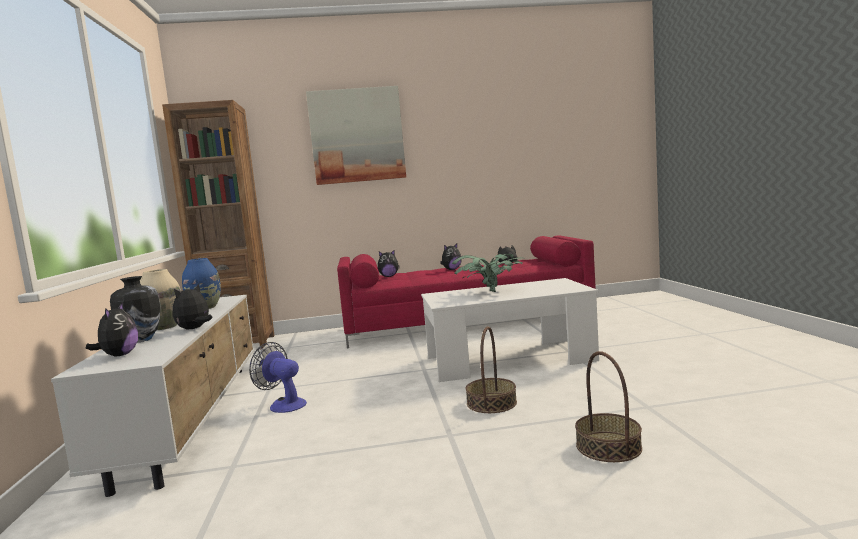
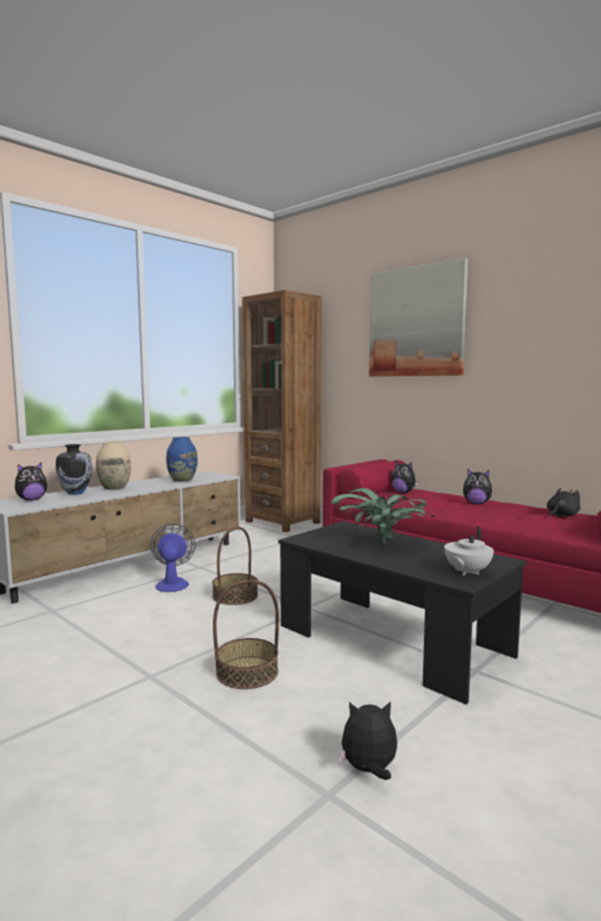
camera: 50 degrees right, 0 degrees up
plush toy [172,284,213,329] -> plush toy moved to [339,701,397,780]
white coffee table [421,278,599,382] -> black coffee table [278,521,526,705]
basket [575,351,642,462] -> basket moved to [212,527,258,605]
none -> white teapot [444,526,494,576]

